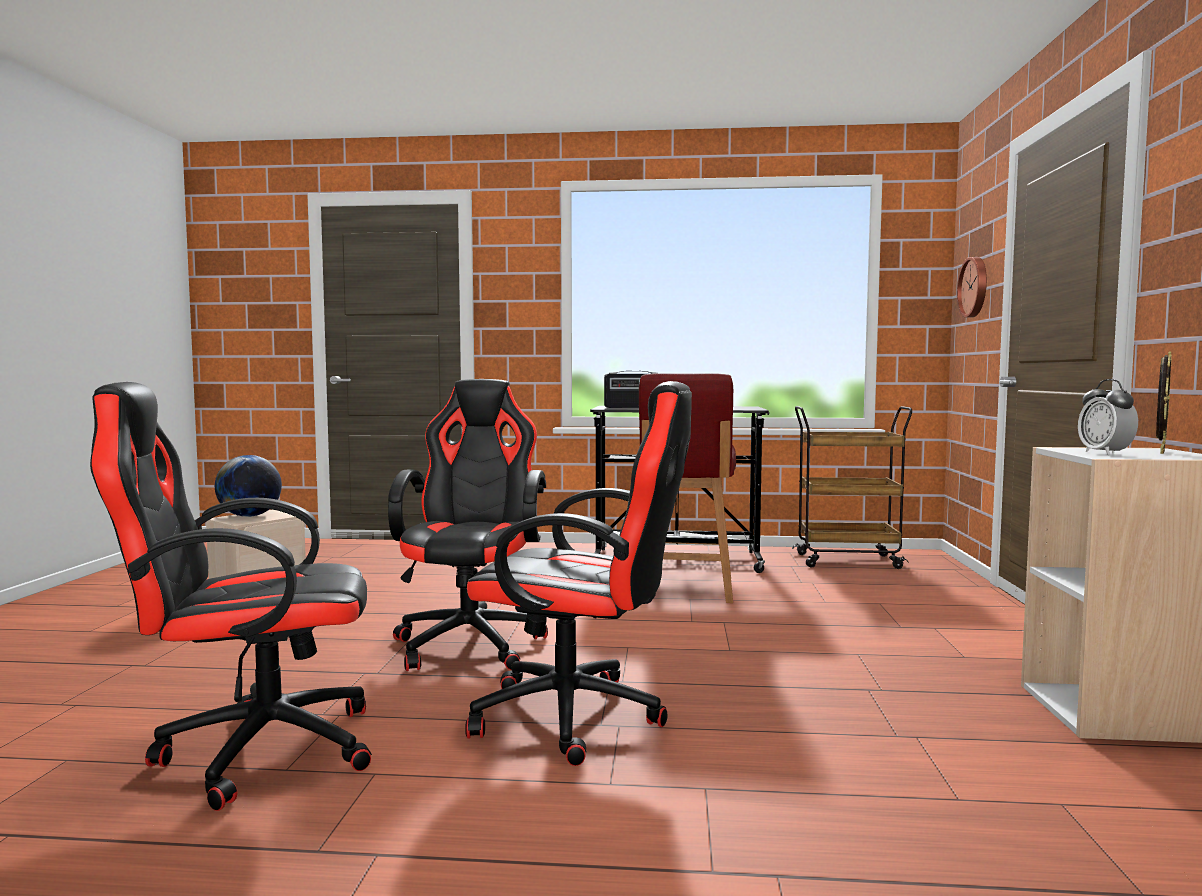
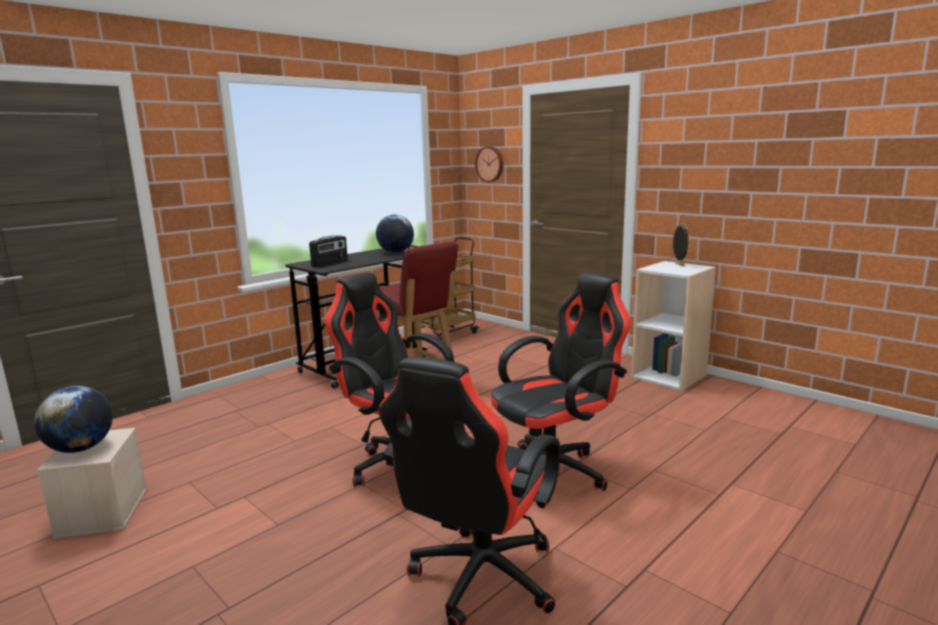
camera: 50 degrees left, 10 degrees up
alarm clock [1078,379,1138,455] -> none
none -> globe [376,215,414,253]

